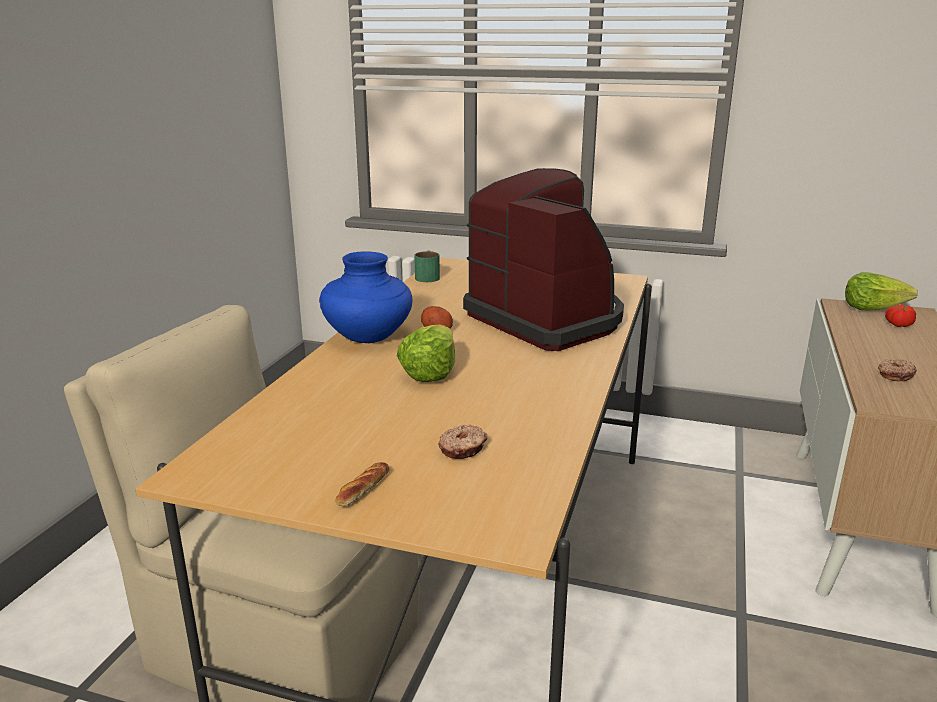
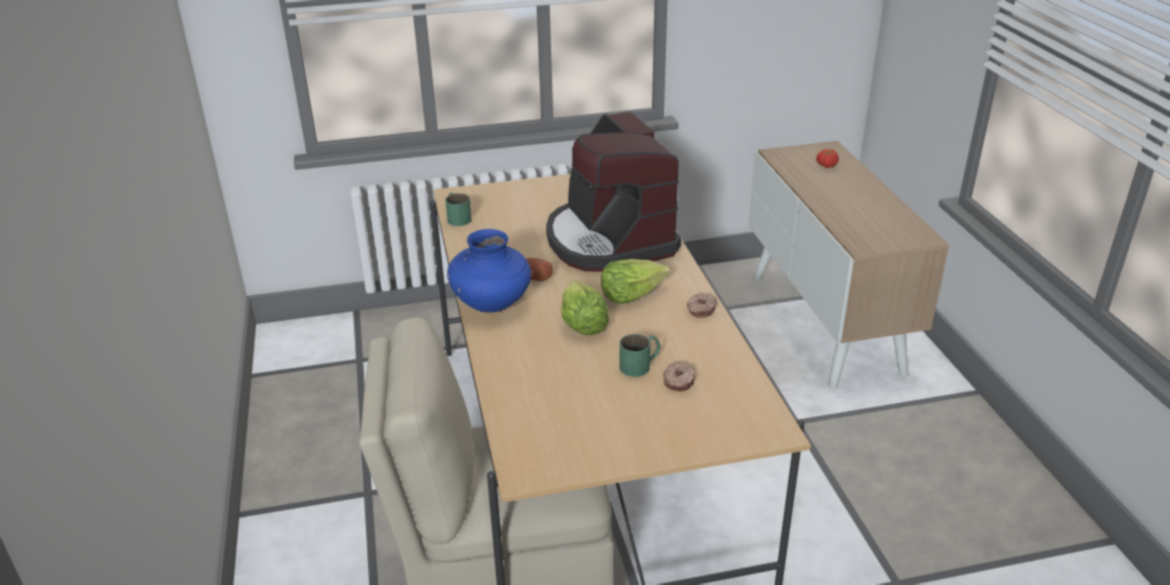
camera: 30 degrees left, 10 degrees up
bread [335,462,389,506] -> none
coffee machine [463,168,624,351] -> coffee machine turned 135 degrees counterclockwise [546,112,681,272]
lettuce [845,272,918,310] -> lettuce moved to [601,259,670,304]
donut [878,359,917,382] -> donut moved to [687,293,717,318]
none -> green mug [620,334,660,377]

